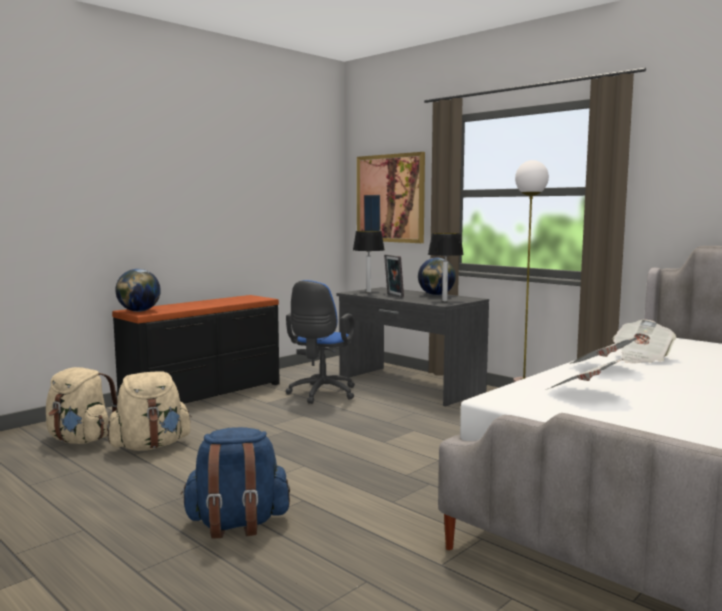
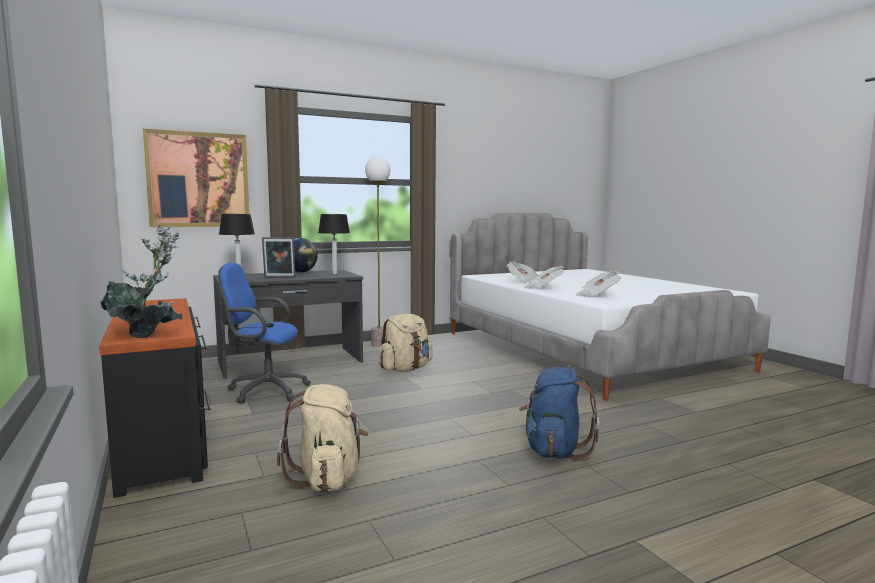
camera: 70 degrees left, 0 degrees up
beige backpack [46,367,118,444] -> beige backpack moved to [379,314,433,372]
globe [115,269,161,312] -> potted plant [101,225,183,338]
blue office chair [285,280,355,404] -> blue office chair turned 150 degrees clockwise [218,262,311,404]

